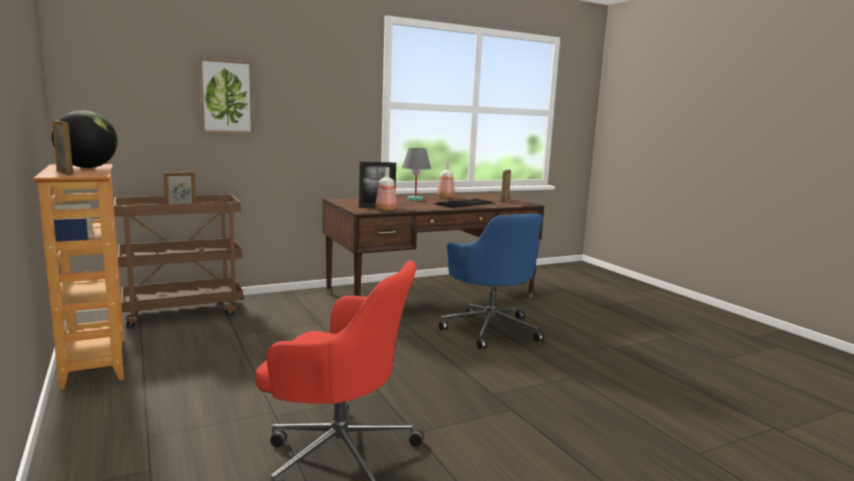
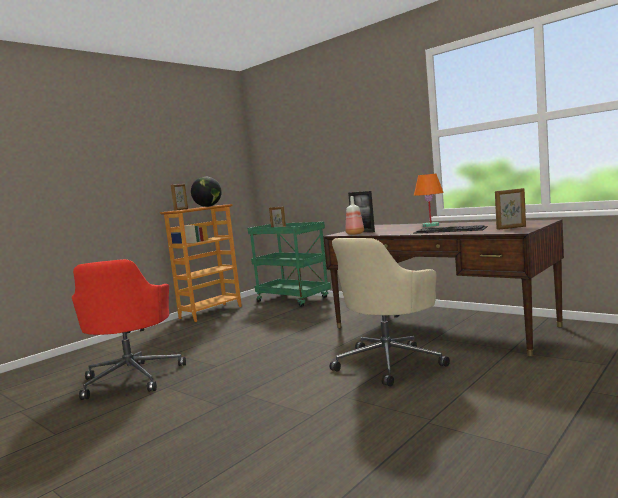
camera: 70 degrees right, 5 degrees down
brown cart [114,194,243,328] -> green cart [248,222,331,307]
picture [198,57,254,134] -> none
grey table lamp [402,148,431,201] -> orange table lamp [414,174,444,227]
bottle [437,161,455,198] -> none
blue office chair [439,214,544,349] -> beige office chair [330,238,450,387]

